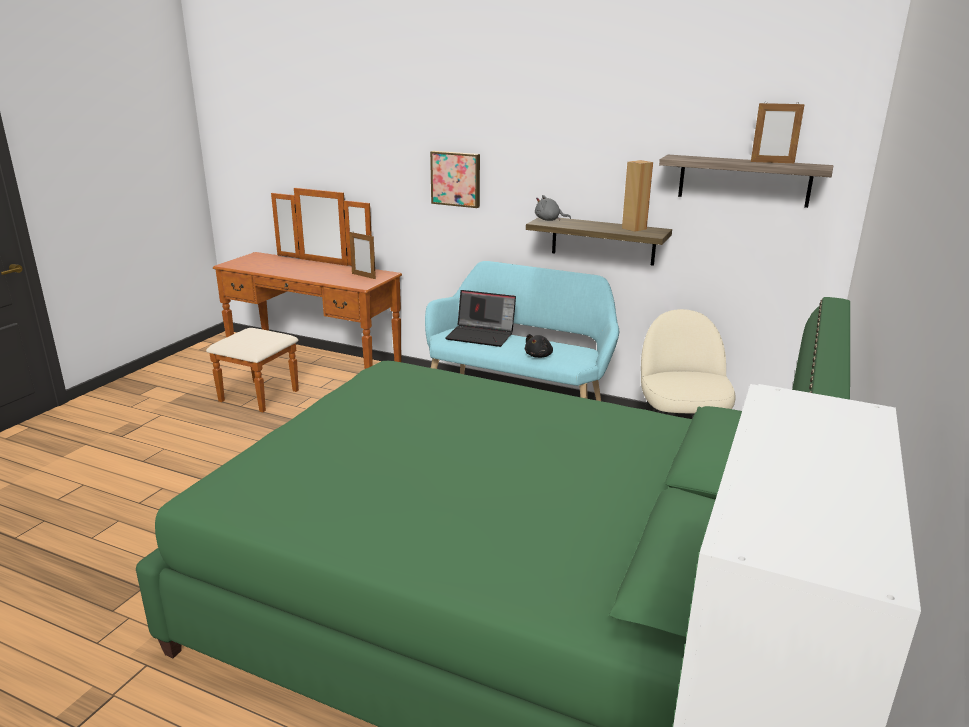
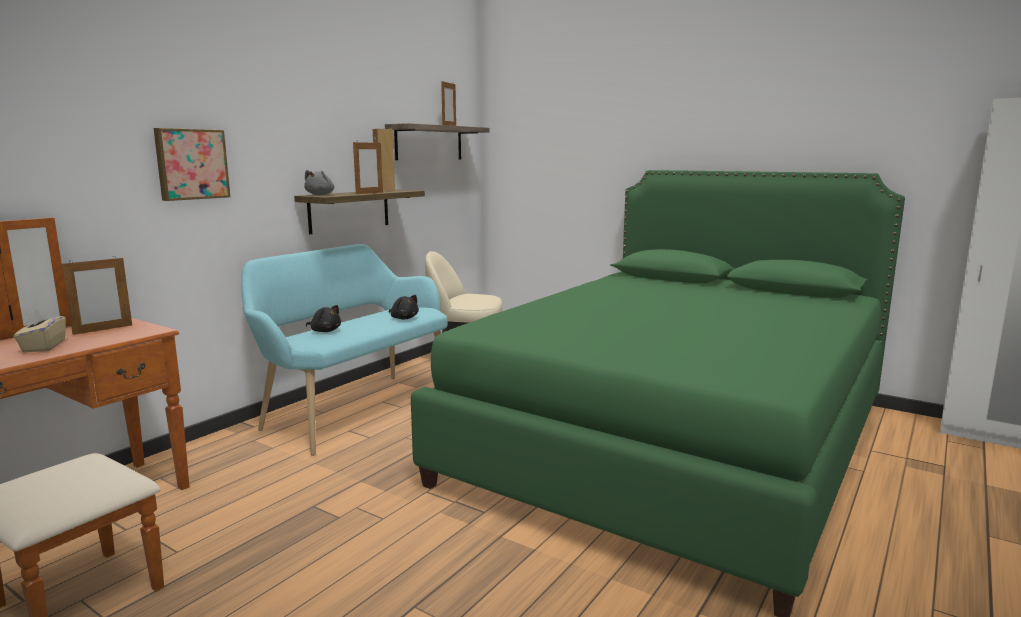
camera: 80 degrees left, 10 degrees down
laptop [445,290,516,347] -> black plush toy [306,305,341,332]
none -> beige tissue box [13,309,66,352]
none -> picture frame [353,142,383,194]

